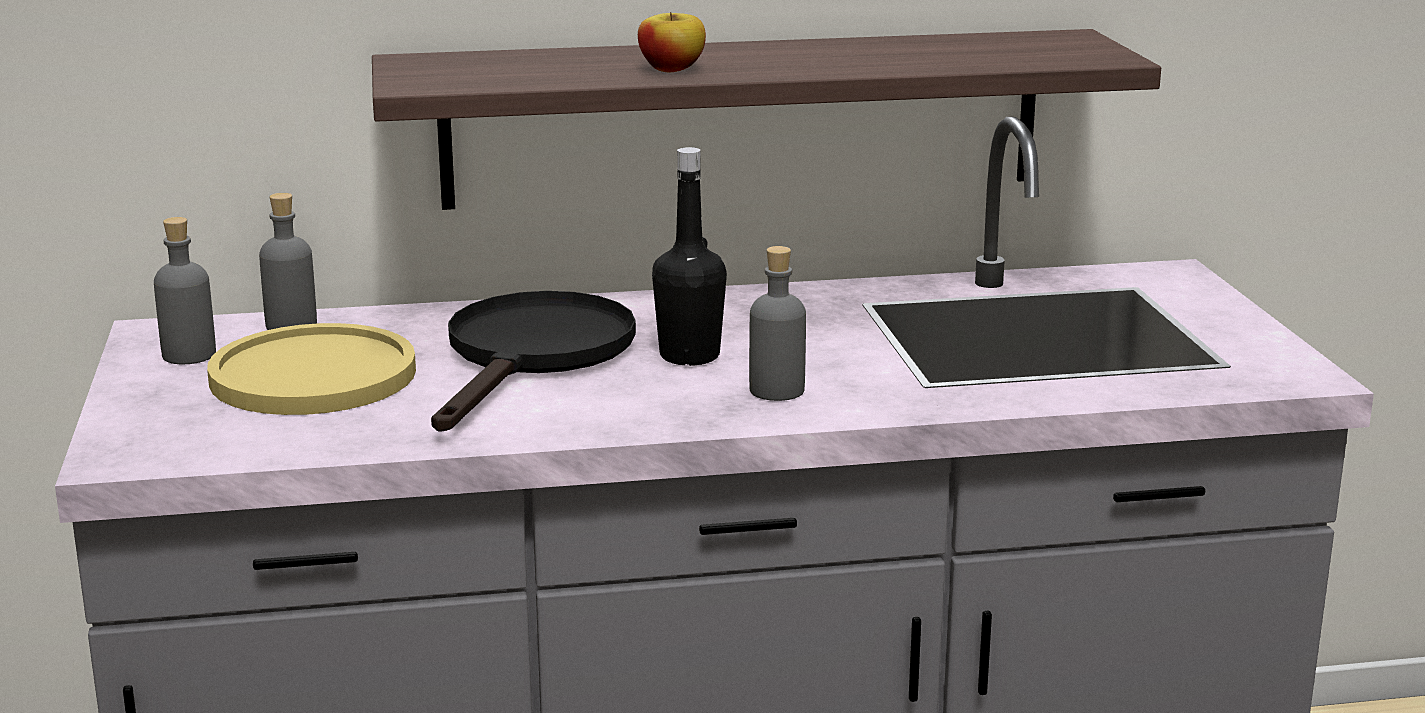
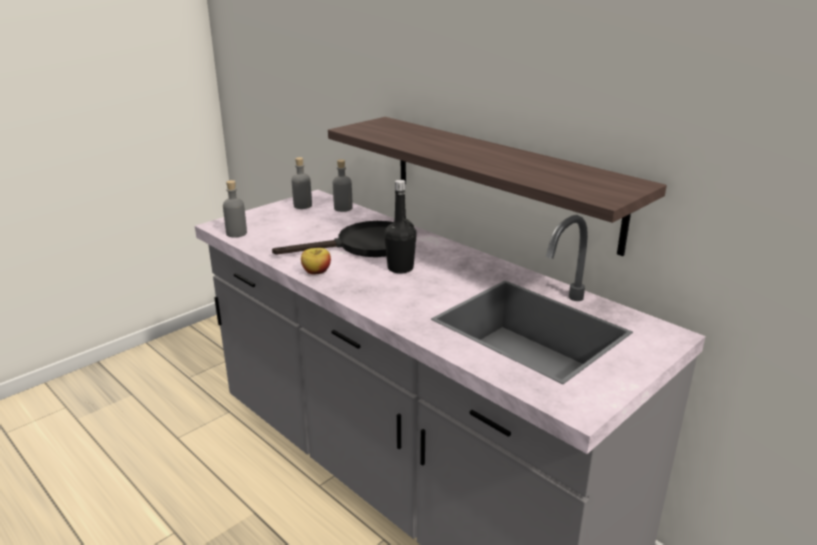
camera: 55 degrees right, 5 degrees up
yellow plate [207,323,416,415] -> none
apple [638,12,706,72] -> apple moved to [301,248,331,275]
grey bottle [749,246,806,401] -> grey bottle moved to [223,180,247,238]

